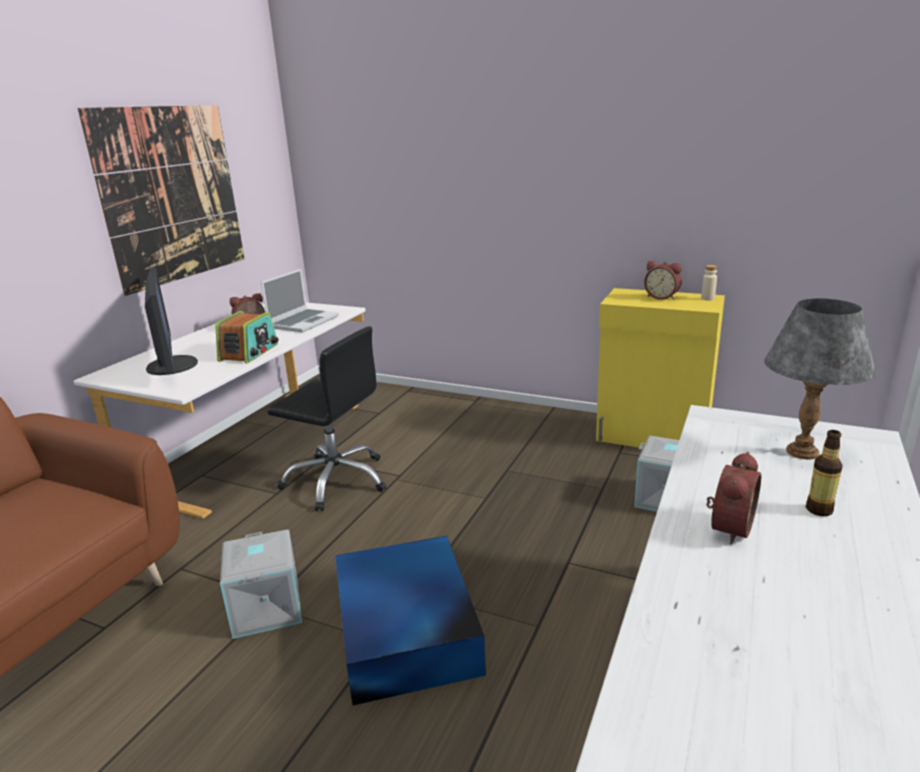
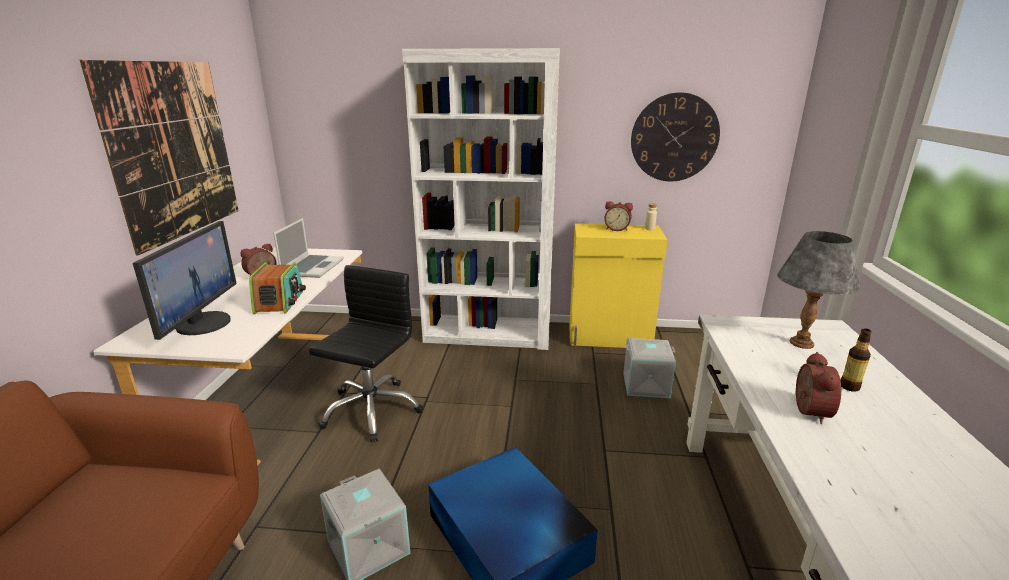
camera: 20 degrees left, 0 degrees up
monitor [145,267,198,375] -> monitor turned 45 degrees clockwise [133,221,237,340]
black office chair [267,326,386,511] -> black office chair turned 75 degrees counterclockwise [309,265,423,442]
none -> white bookcase [402,48,560,350]
none -> wall clock [631,92,720,181]

